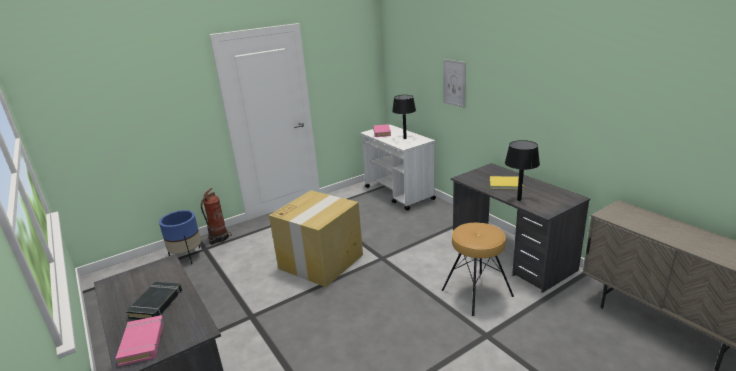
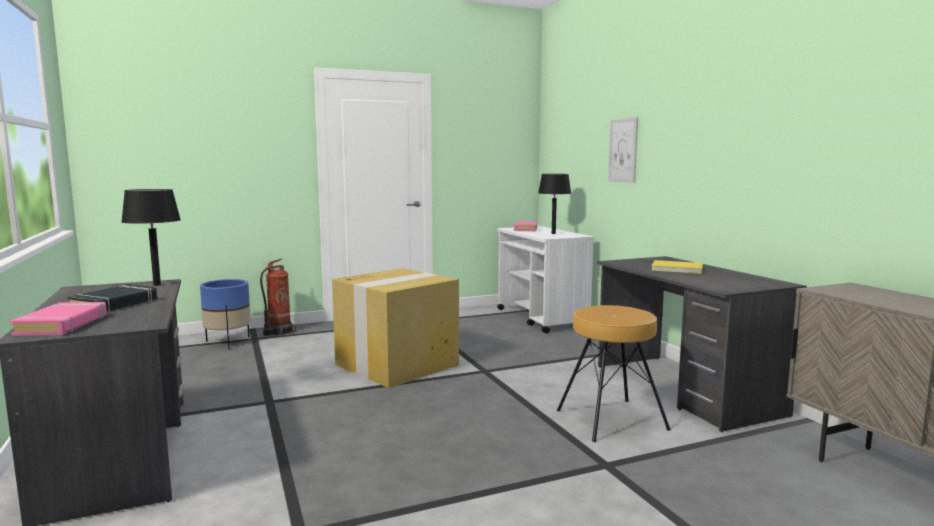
camera: 10 degrees right, 15 degrees down
black table lamp [505,140,540,201] -> black table lamp moved to [121,189,181,286]

